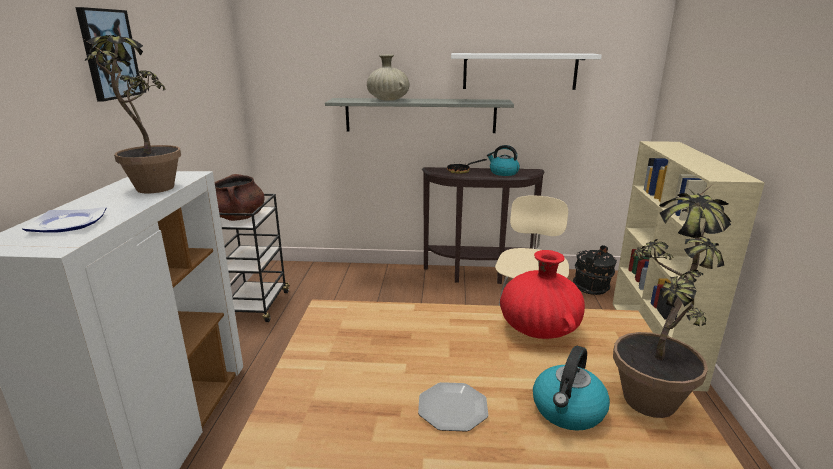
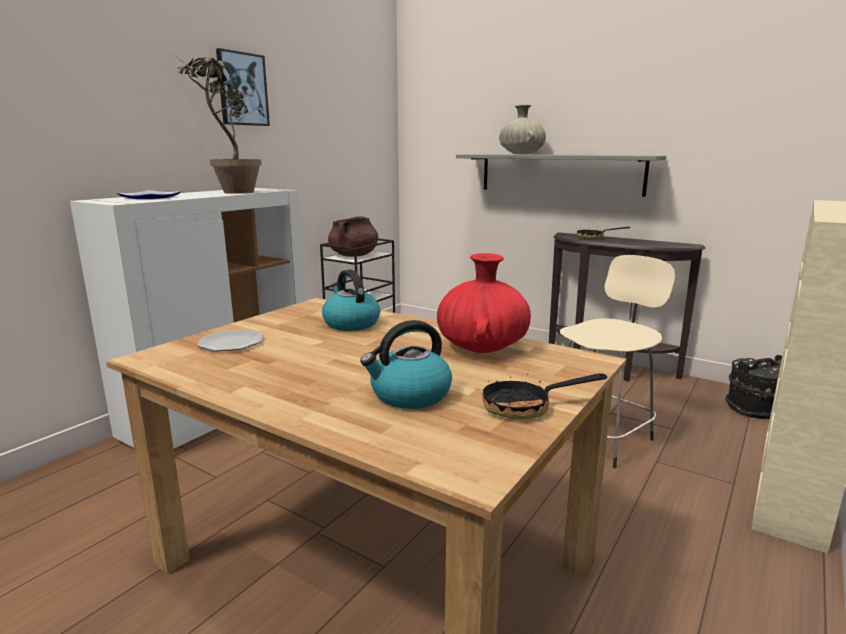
camera: 30 degrees right, 5 degrees down
plate [418,382,488,432] -> plate moved to [197,329,263,352]
white shelf [451,53,602,90] -> none
kettle [487,145,520,176] -> kettle moved to [322,270,380,331]
potted plant [613,183,731,418] -> frying pan [482,373,607,419]

